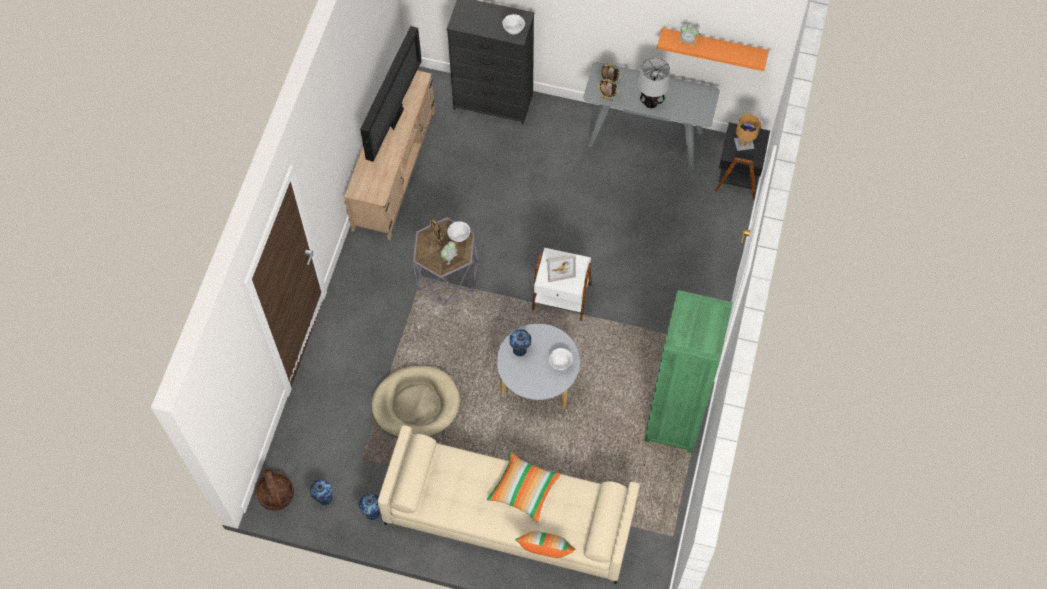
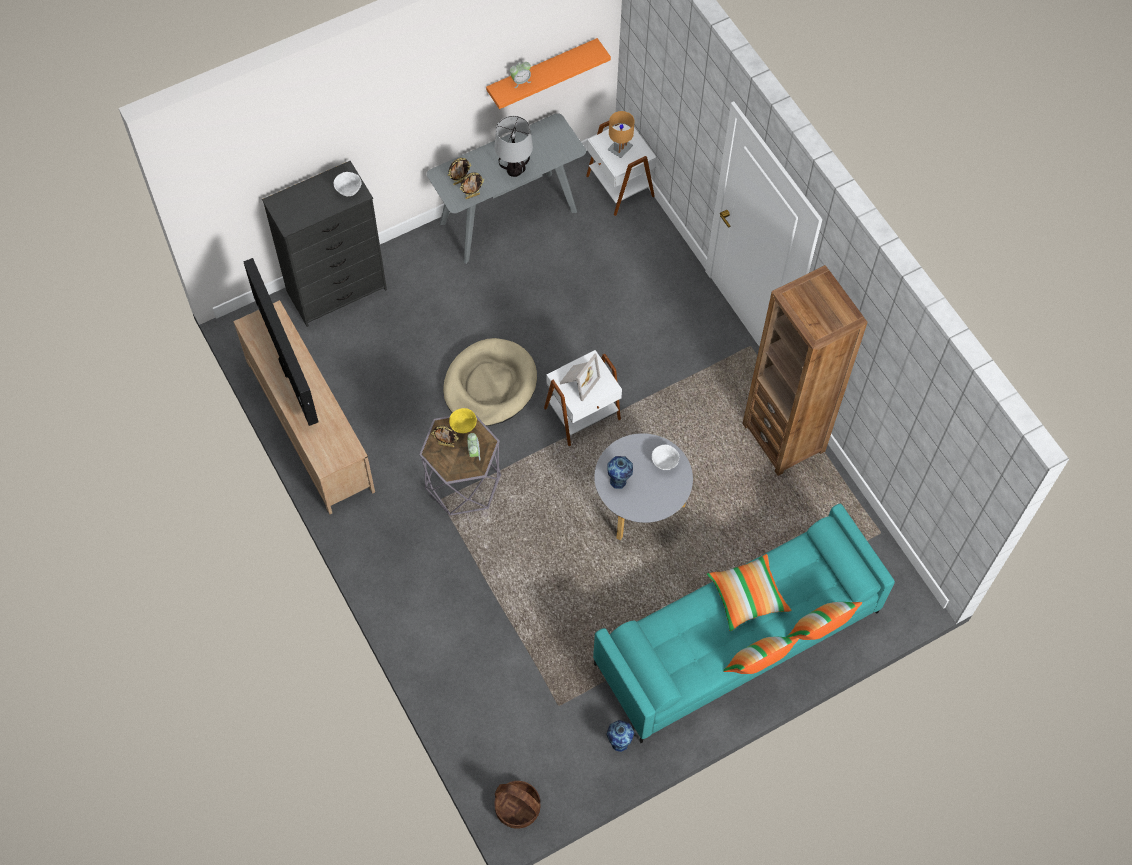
camera: 45 degrees left, 0 degrees up
vase [310,479,332,505] -> none
beige dog bed [372,366,460,438] -> beige dog bed moved to [443,338,537,426]
beige sofa [377,425,640,584] -> turquoise sofa [593,504,895,743]
white bowl [447,221,470,242] -> yellow bowl [449,408,477,433]
green bookcase [644,290,732,453] -> brown bookcase [742,265,868,476]
black side table [715,121,770,200] -> white side table [586,121,656,216]
none -> pillow [723,637,799,674]

